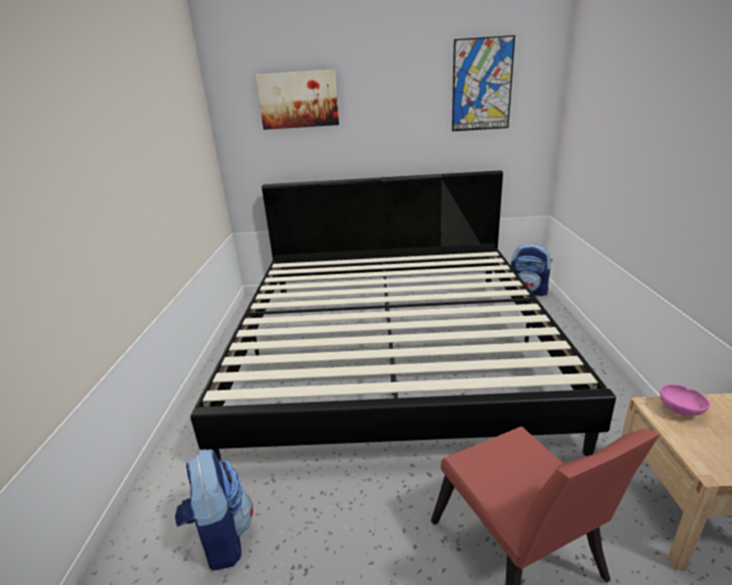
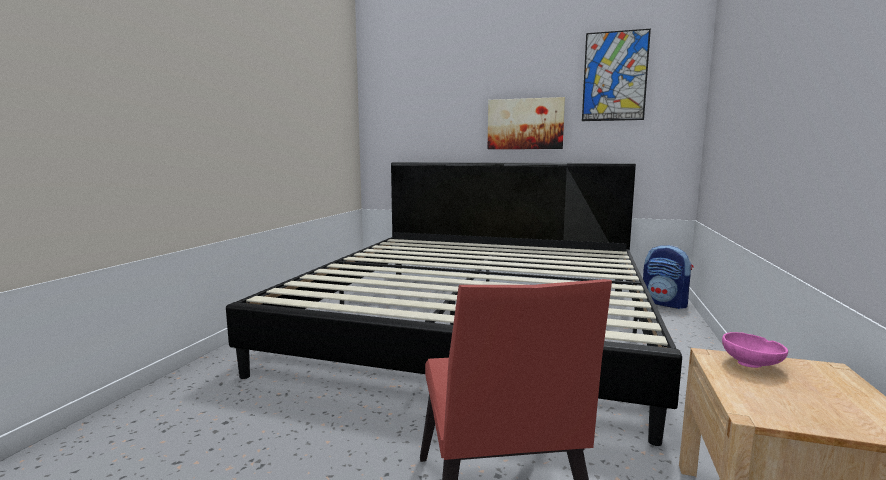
camera: 15 degrees right, 15 degrees down
backpack [175,449,253,571] -> none
picture [255,69,339,130] -> picture moved to [488,97,565,149]

